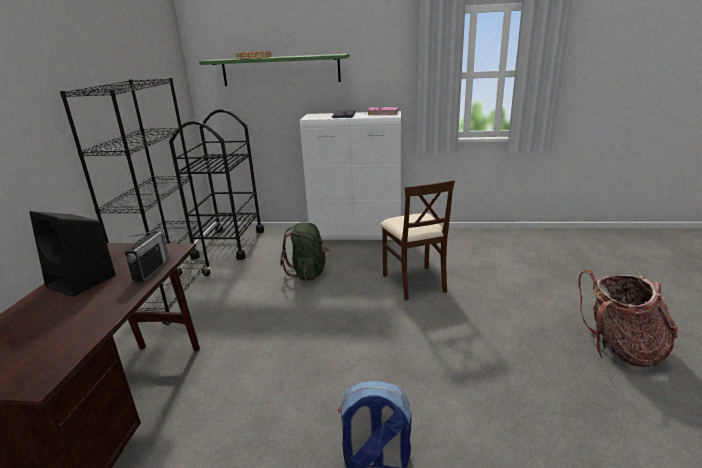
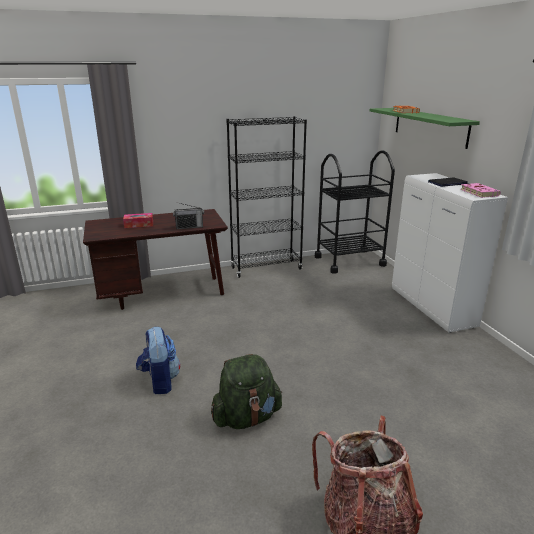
camera: 65 degrees right, 0 degrees up
black speaker [29,211,116,297] -> none
green backpack [280,222,329,281] -> green backpack moved to [211,354,282,429]
beige chair [380,180,455,301] -> none
none -> tissue box [123,213,153,228]

